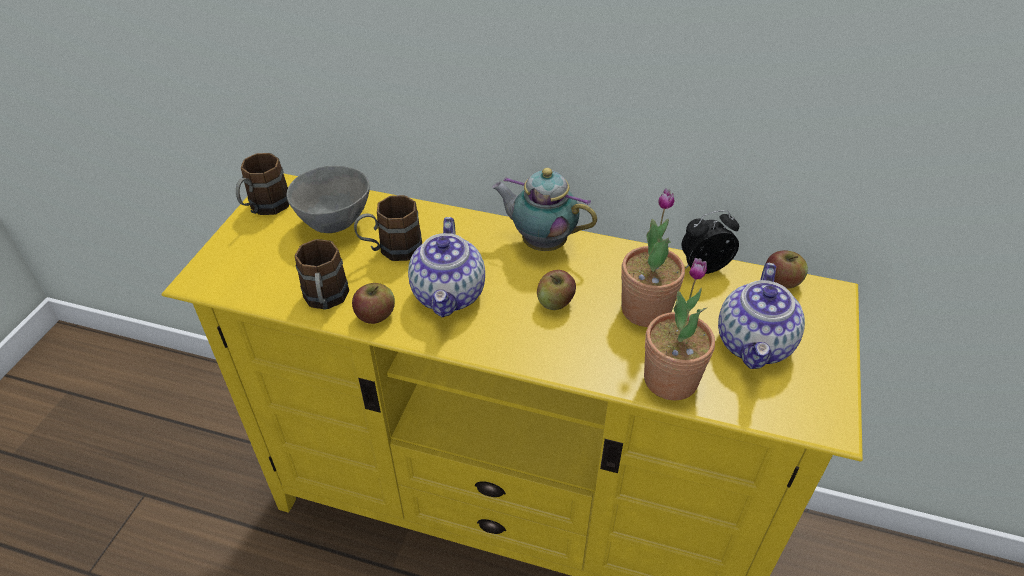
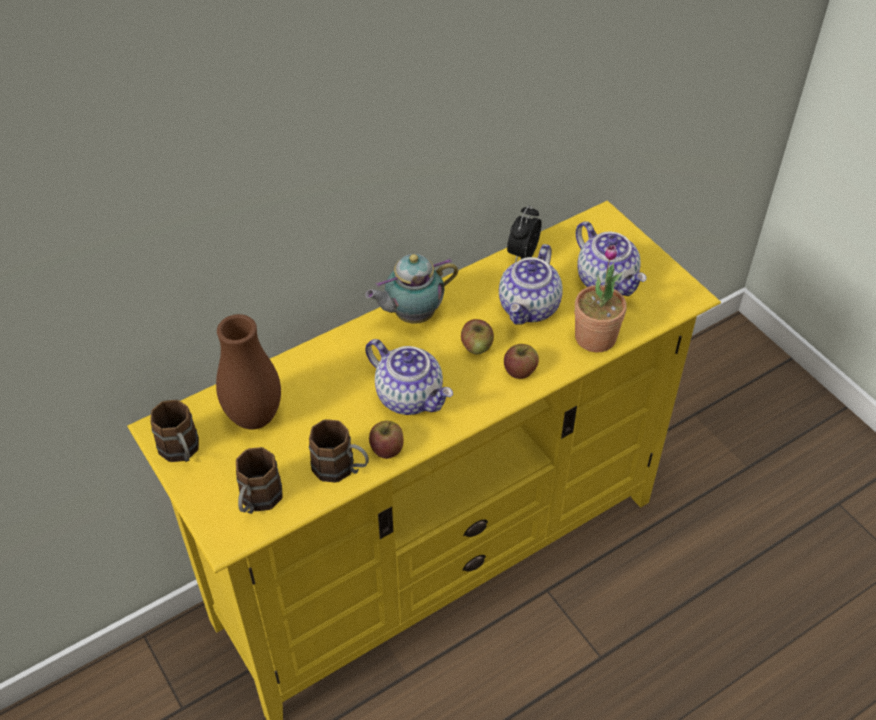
camera: 50 degrees left, 5 degrees up
grey bowl [287,166,370,233] -> brown vase [216,314,281,429]
brown mug [354,195,422,261] -> brown mug moved to [236,447,283,514]
potted plant [621,188,685,327] -> teapot [499,244,563,325]
apple [766,250,808,289] -> apple moved to [504,344,539,379]

